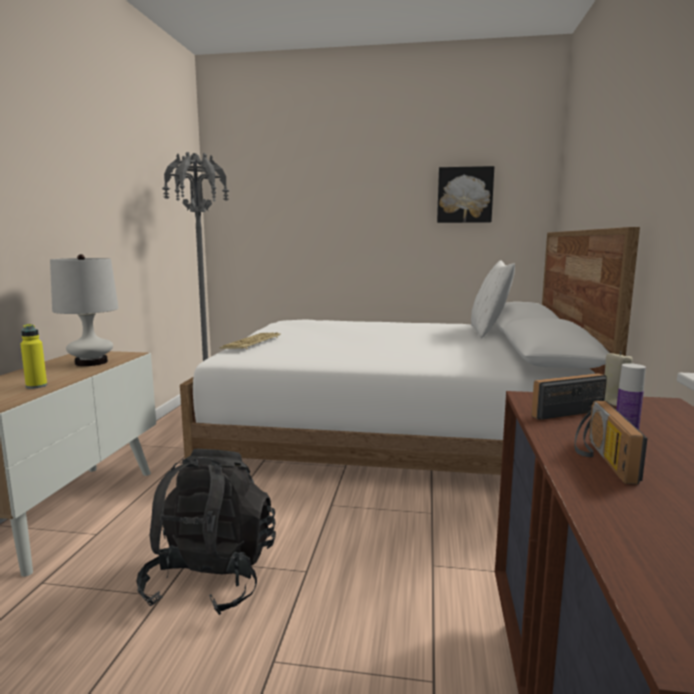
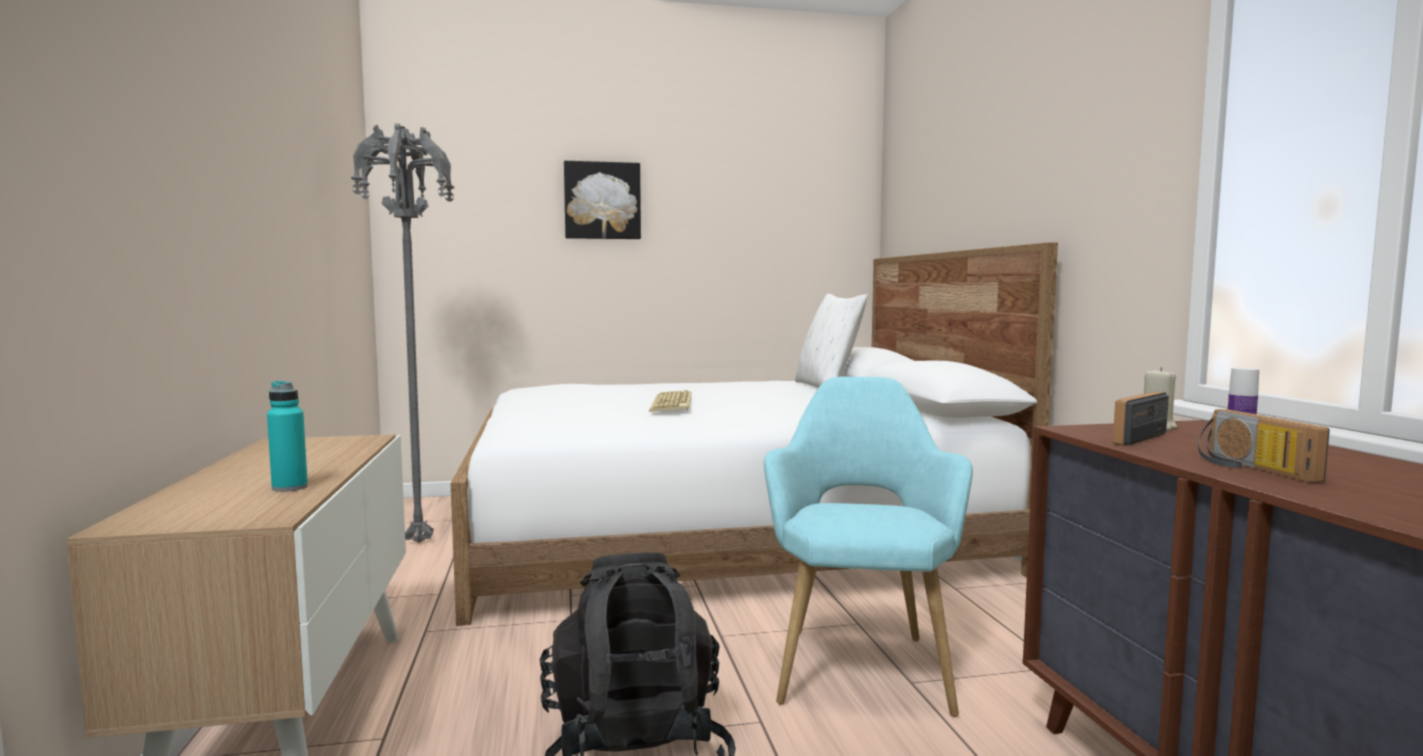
camera: 20 degrees left, 5 degrees down
yellow bottle [20,324,47,389] -> turquoise bottle [267,381,308,492]
white table lamp [50,254,119,366] -> none
keyboard [219,332,281,349] -> keyboard moved to [649,390,691,412]
picture [437,166,494,223] -> picture moved to [564,161,641,239]
none -> turquoise armchair [764,376,973,717]

